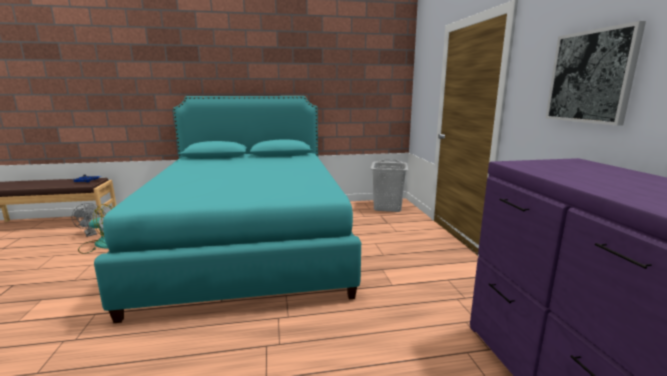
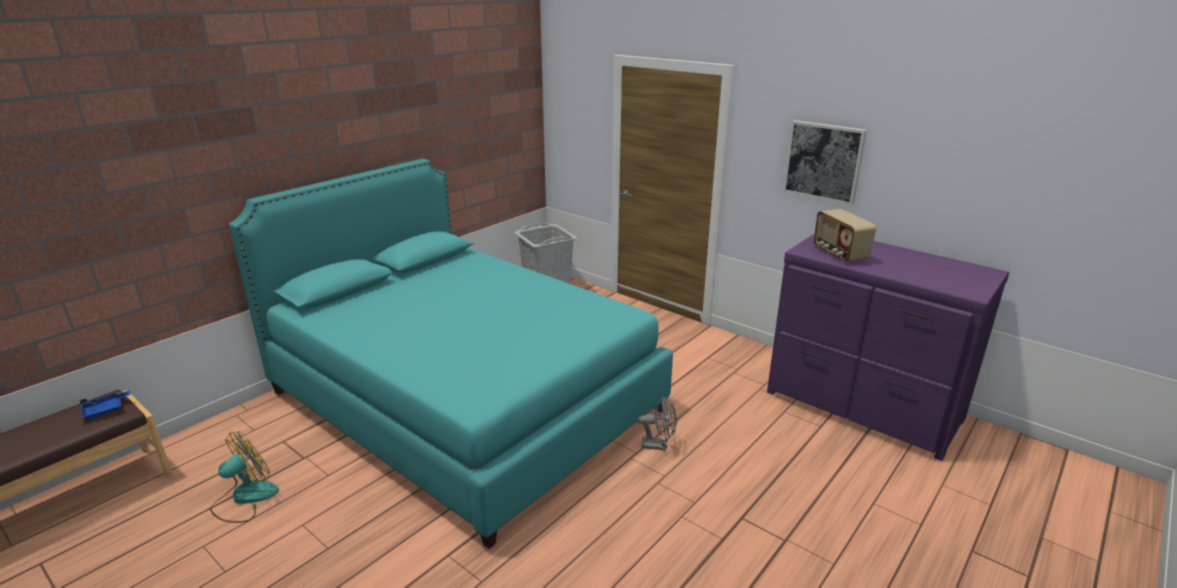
camera: 40 degrees left, 10 degrees up
grey fan [72,203,103,237] -> grey fan moved to [637,397,677,451]
none -> radio [814,209,876,263]

